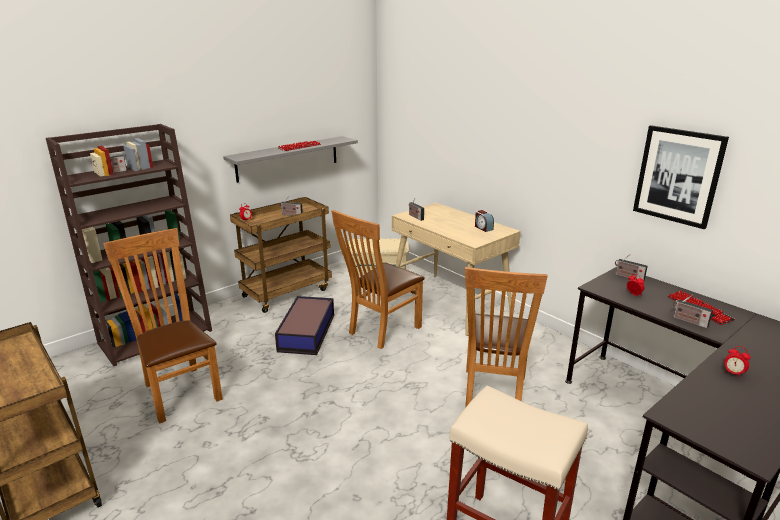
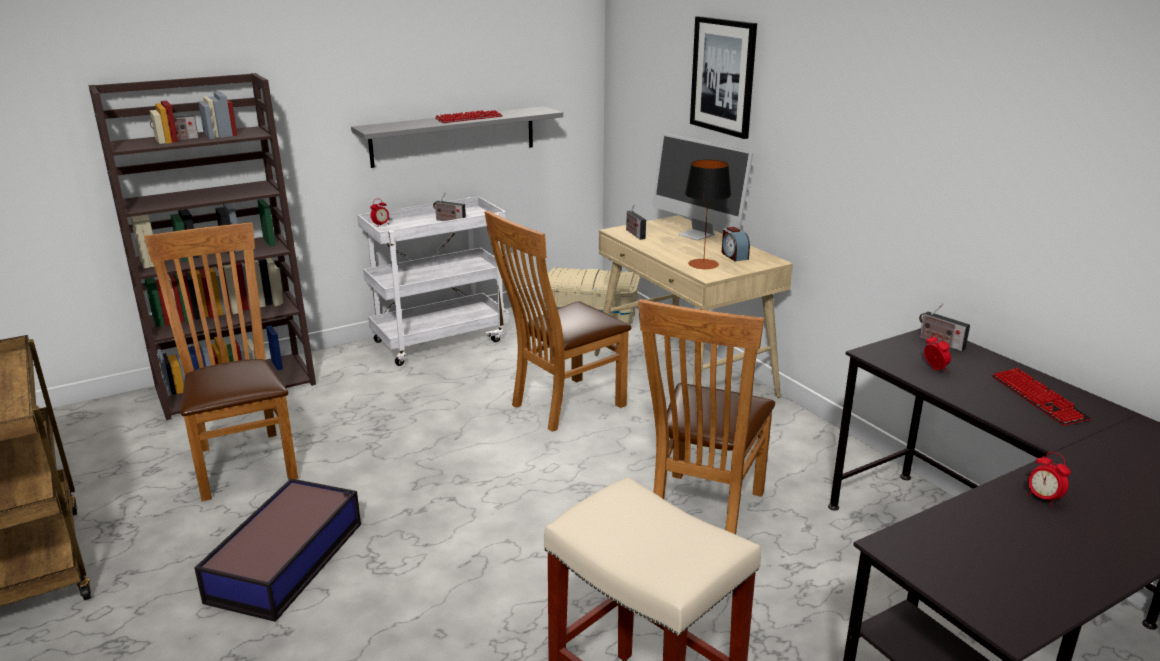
camera: 10 degrees right, 0 degrees up
brown cart [230,197,332,313] -> white cart [357,196,510,366]
storage box [275,296,334,355] -> storage box moved to [194,478,361,622]
picture [633,125,729,229] -> picture moved to [690,16,757,139]
radio [673,295,713,329] -> none
none -> monitor [652,133,753,240]
none -> table lamp [685,160,731,269]

